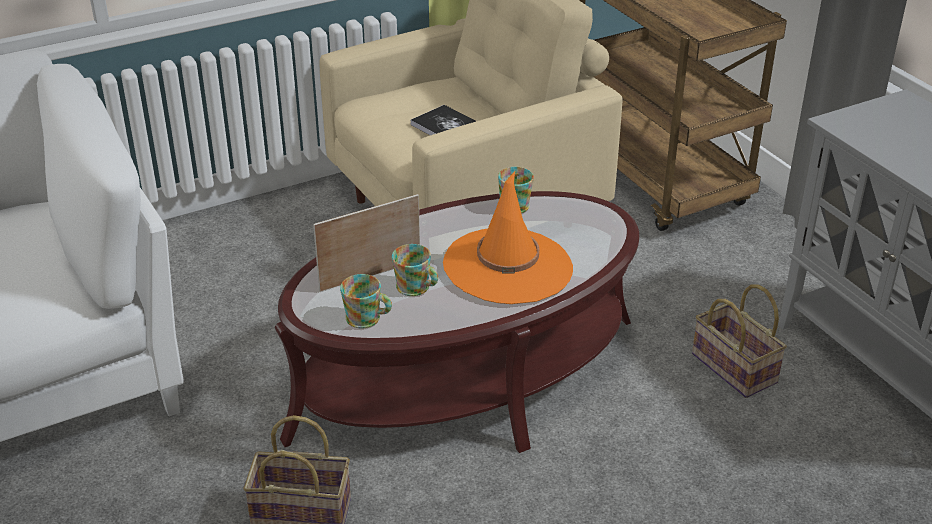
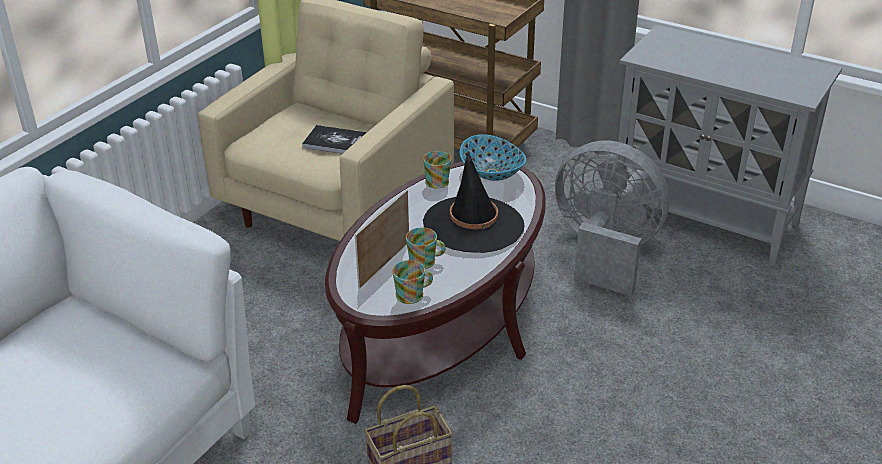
camera: 30 degrees left, 0 degrees up
orange hat [443,172,573,304] -> black hat [423,151,525,253]
basket [692,284,787,398] -> grey fan [555,141,670,296]
none -> bowl [460,134,527,181]

